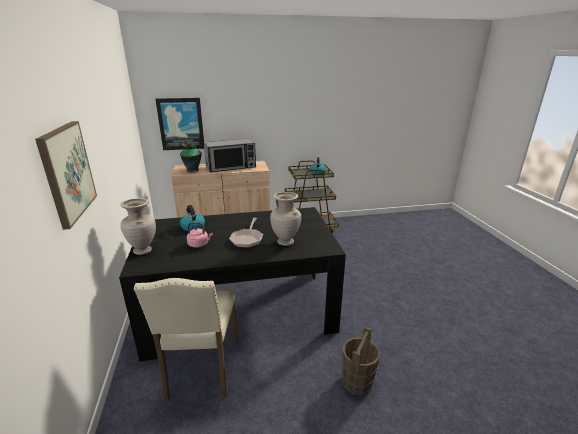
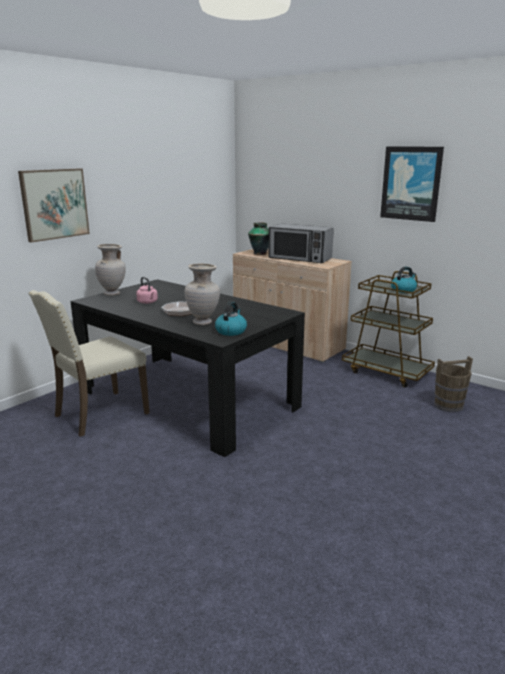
camera: 50 degrees right, 5 degrees down
picture [155,98,204,150] -> picture moved to [380,146,444,222]
kettle [180,205,205,231] -> kettle moved to [215,302,247,336]
brown bucket [342,327,380,395] -> brown bucket moved to [434,356,473,413]

